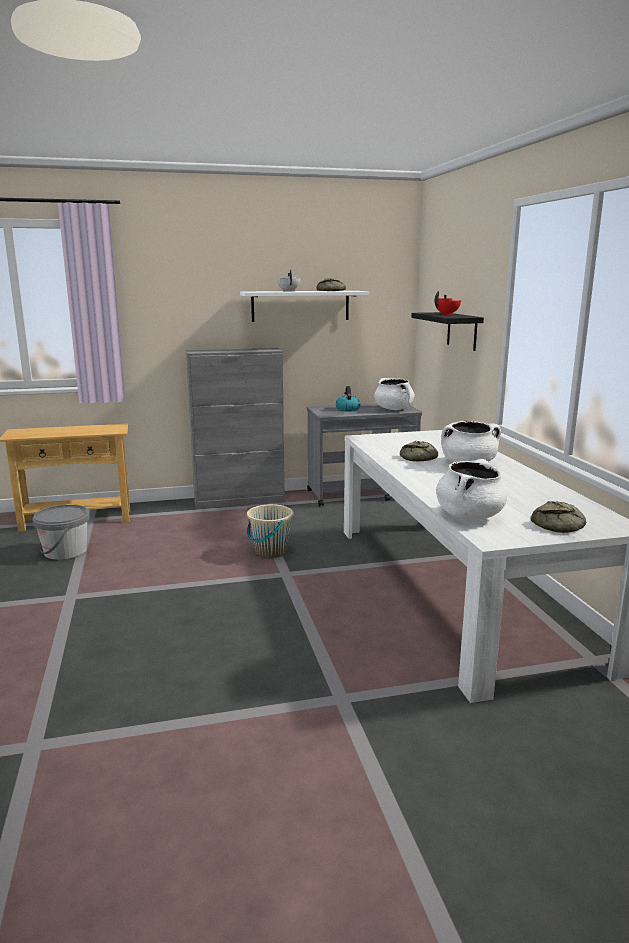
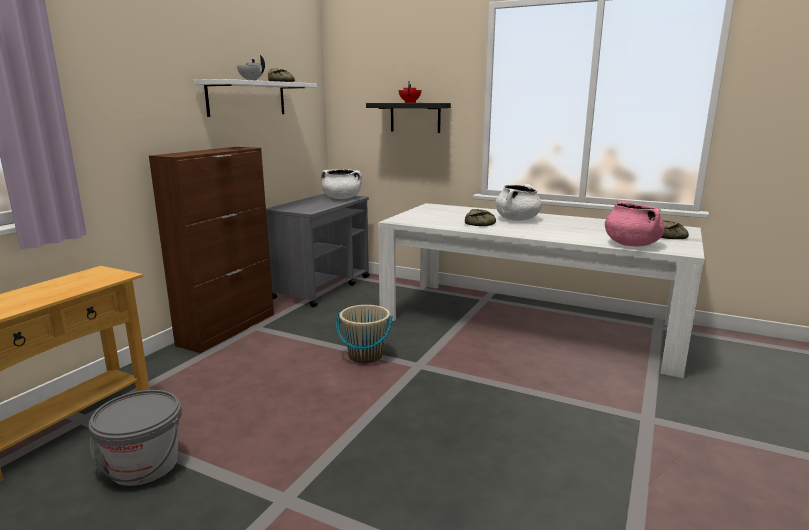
camera: 50 degrees left, 0 degrees up
grey cabinet [186,348,285,509] -> brown cabinet [149,147,274,353]
kettle [336,386,360,412] -> none
white cooking pot [436,459,507,520] -> pink cooking pot [605,200,665,246]

